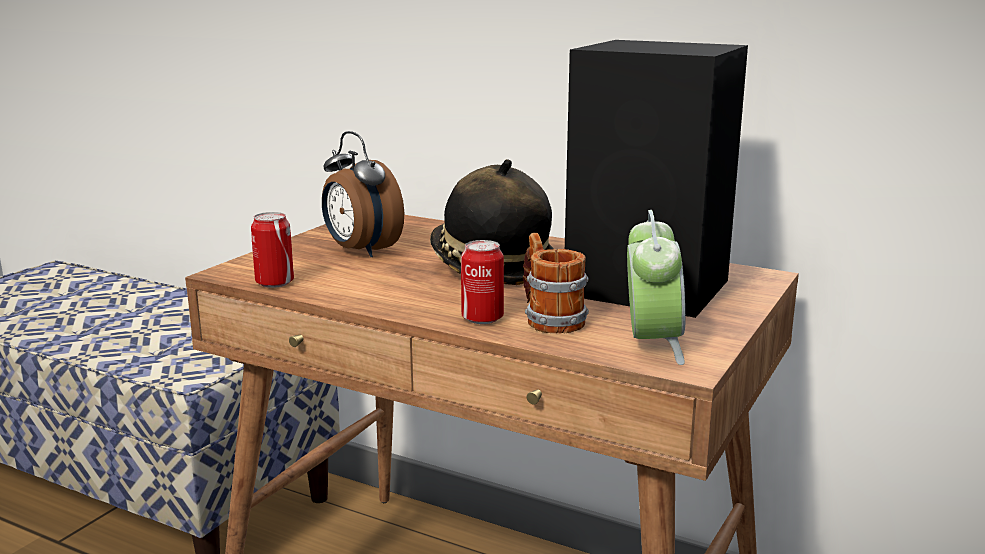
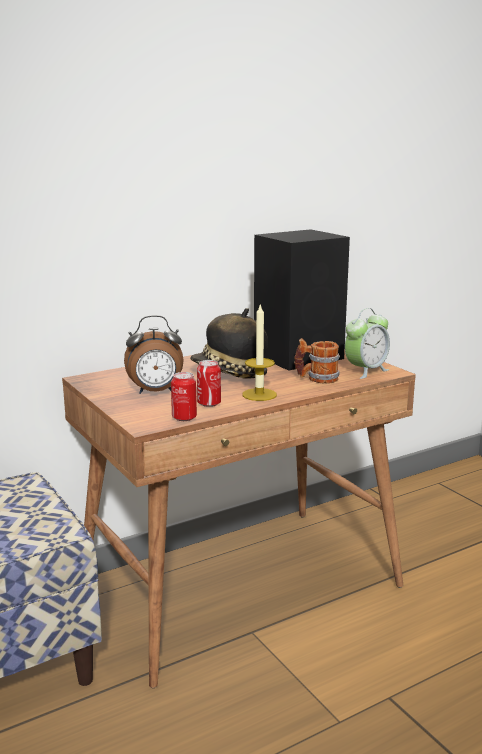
camera: 60 degrees left, 0 degrees up
can [461,240,504,324] -> can moved to [197,360,221,407]
alarm clock [627,210,686,365] -> alarm clock turned 105 degrees clockwise [345,308,390,379]
none -> candle [242,303,277,401]

